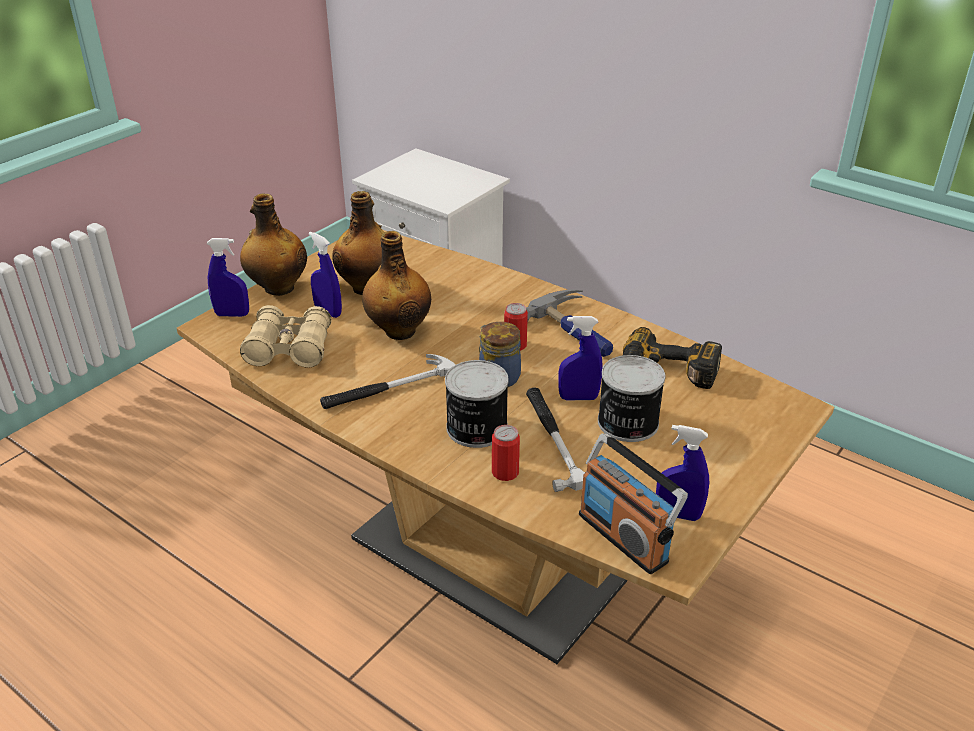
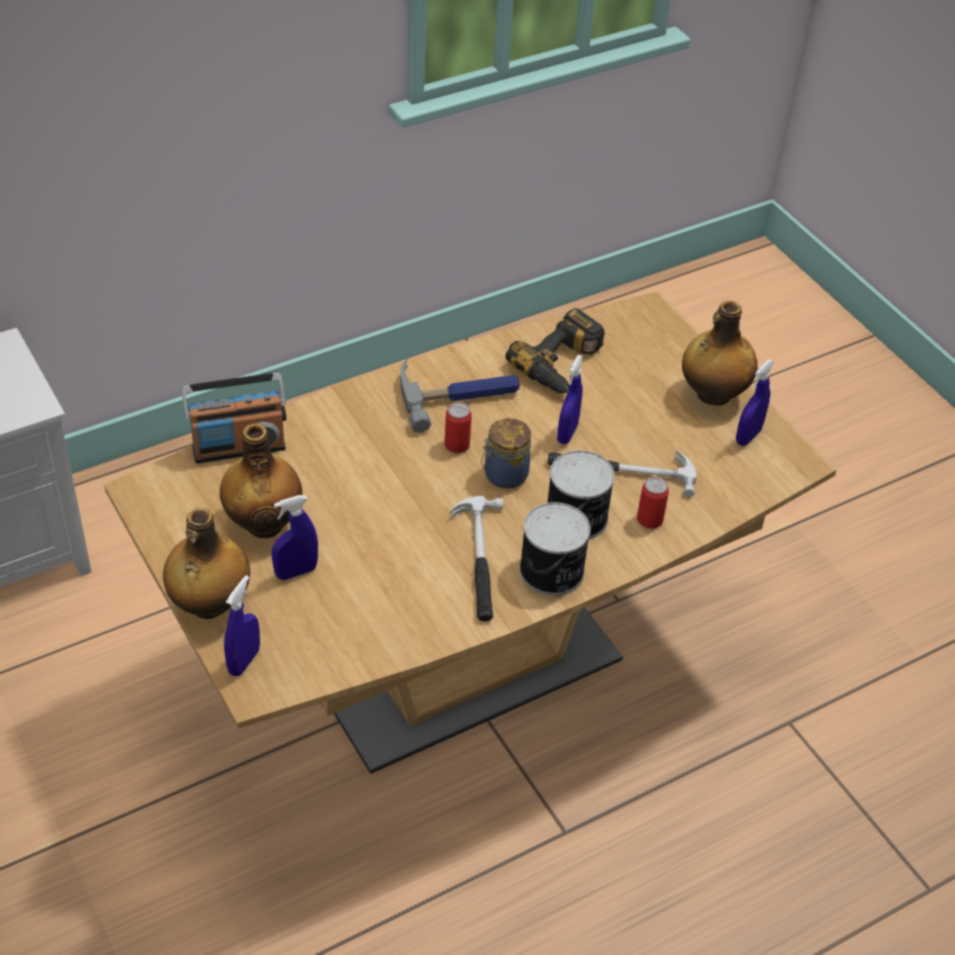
camera: 70 degrees left, 10 degrees up
beige binoculars [240,305,331,368] -> none
bottle [362,231,431,340] -> bottle moved to [682,300,758,406]
radio [579,433,688,574] -> radio moved to [181,372,286,463]
can [598,355,665,442] -> can moved to [519,502,591,596]

